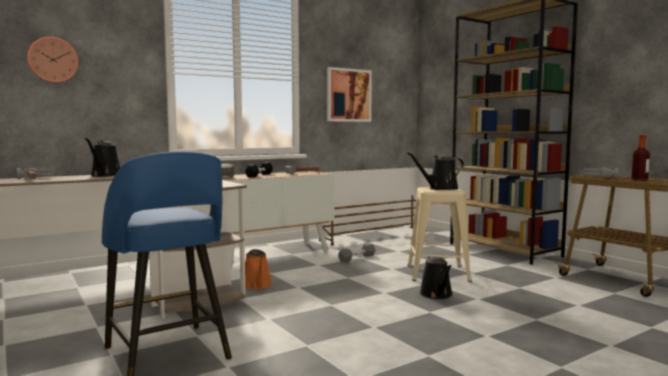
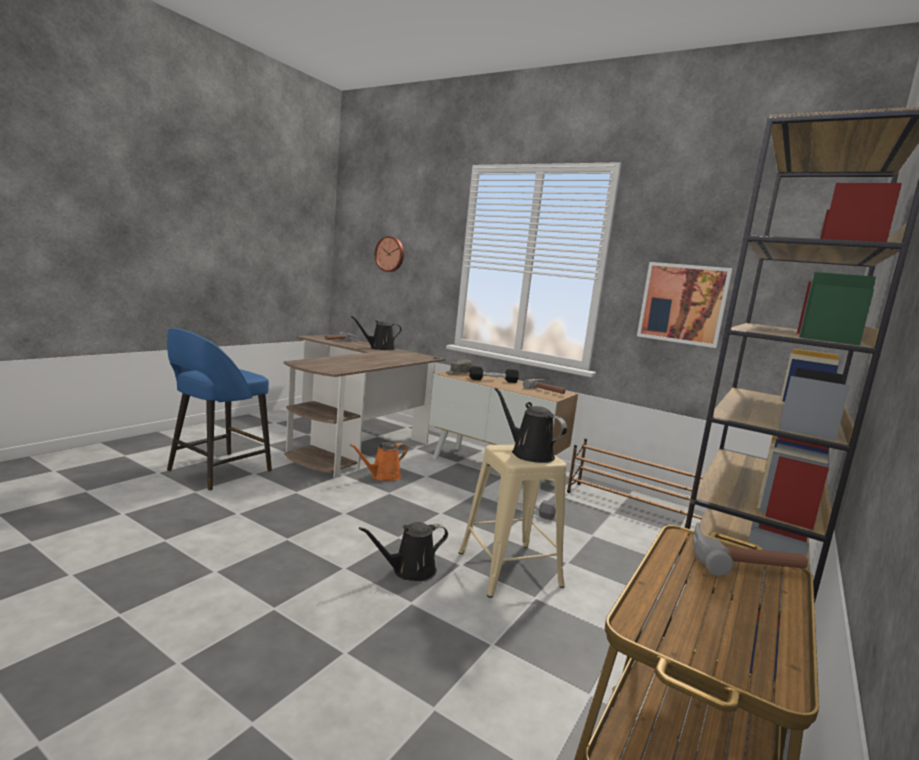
camera: 65 degrees right, 5 degrees up
bottle [631,135,650,181] -> none

